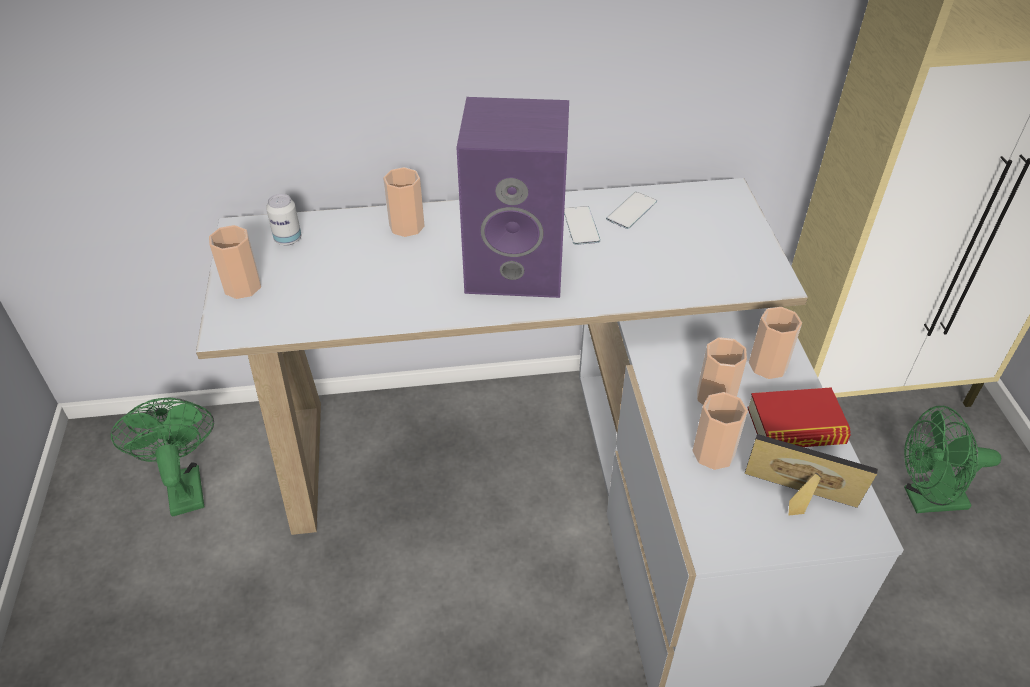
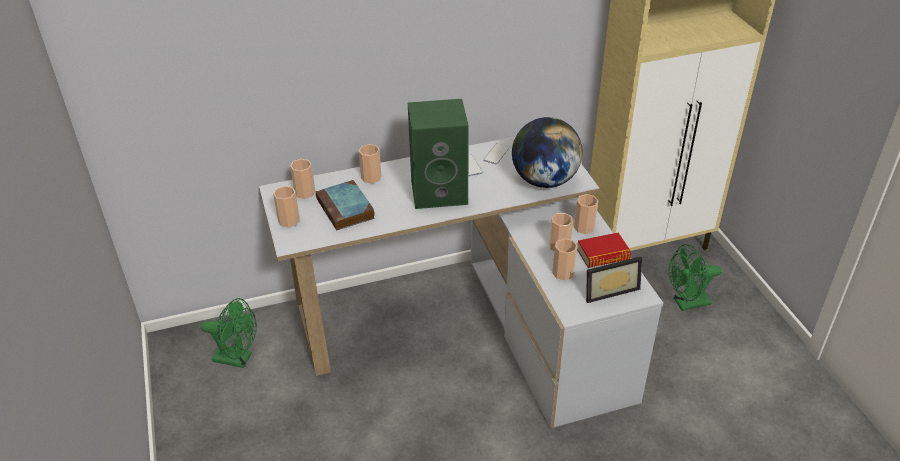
camera: 10 degrees left, 5 degrees down
green fan [111,398,214,517] -> green fan turned 135 degrees clockwise [201,298,257,368]
can [266,194,301,246] -> cup [290,159,316,199]
purple speaker [456,97,569,298] -> green speaker [408,99,469,209]
picture frame [745,434,878,515] -> picture frame turned 150 degrees clockwise [586,256,642,303]
none -> book [316,180,375,230]
none -> globe [512,117,583,188]

